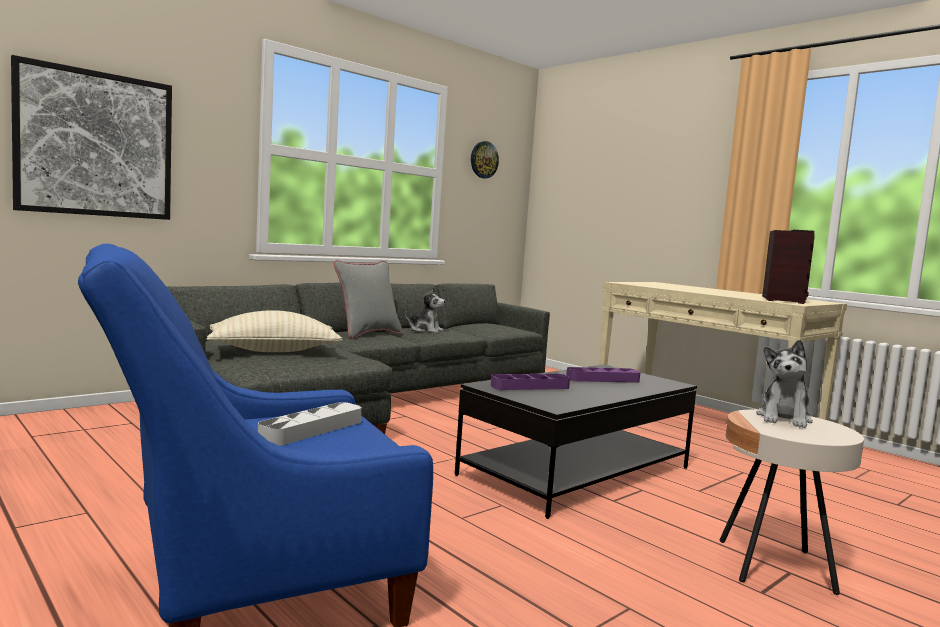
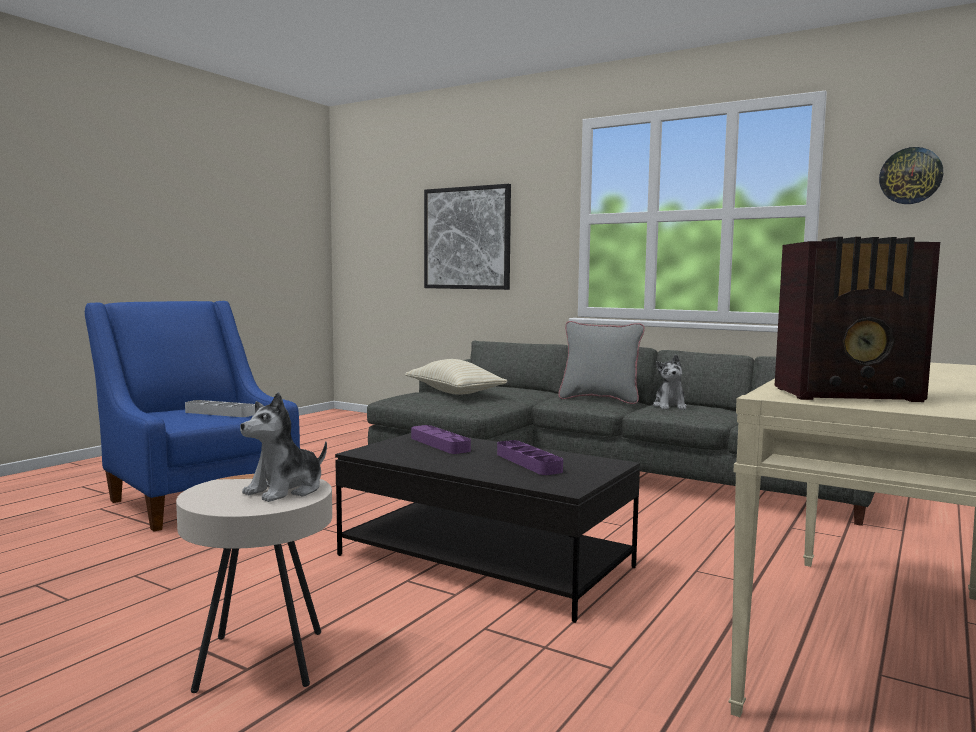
camera: 75 degrees right, 0 degrees up
plush toy [756,340,813,428] -> plush toy turned 60 degrees counterclockwise [240,392,327,502]

